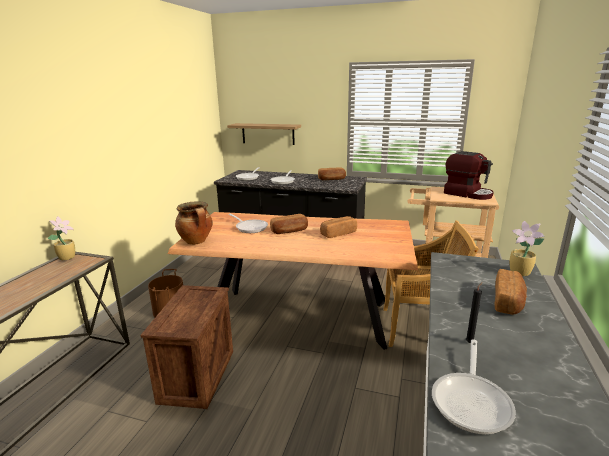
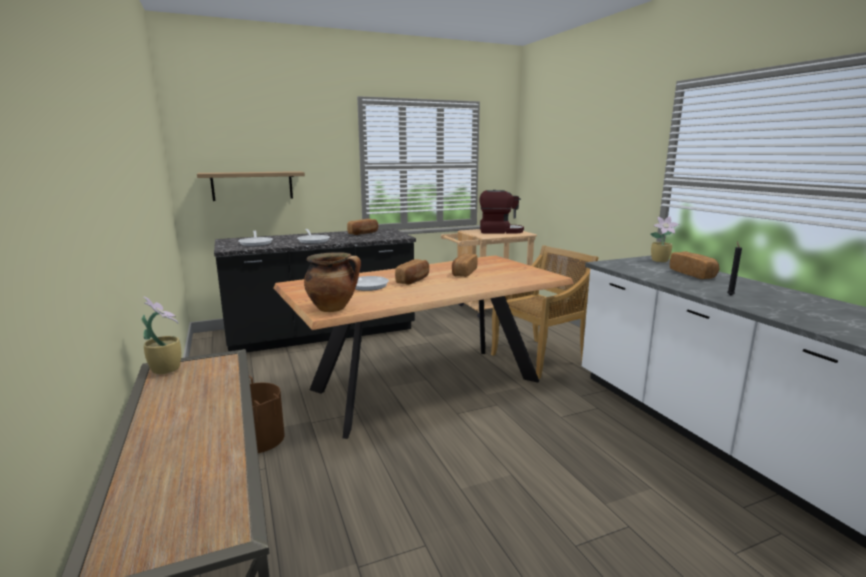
camera: 40 degrees left, 5 degrees down
crate [141,285,233,409] -> none
frying pan [432,339,516,435] -> none

